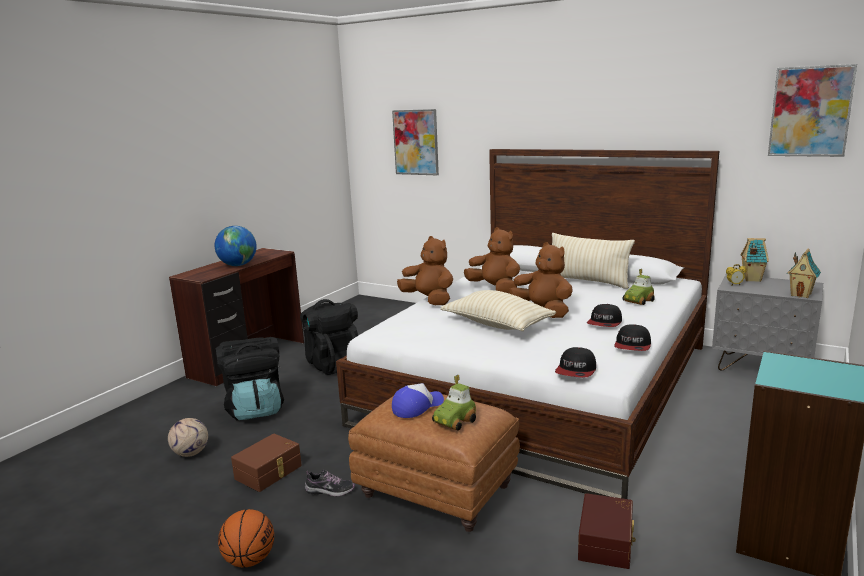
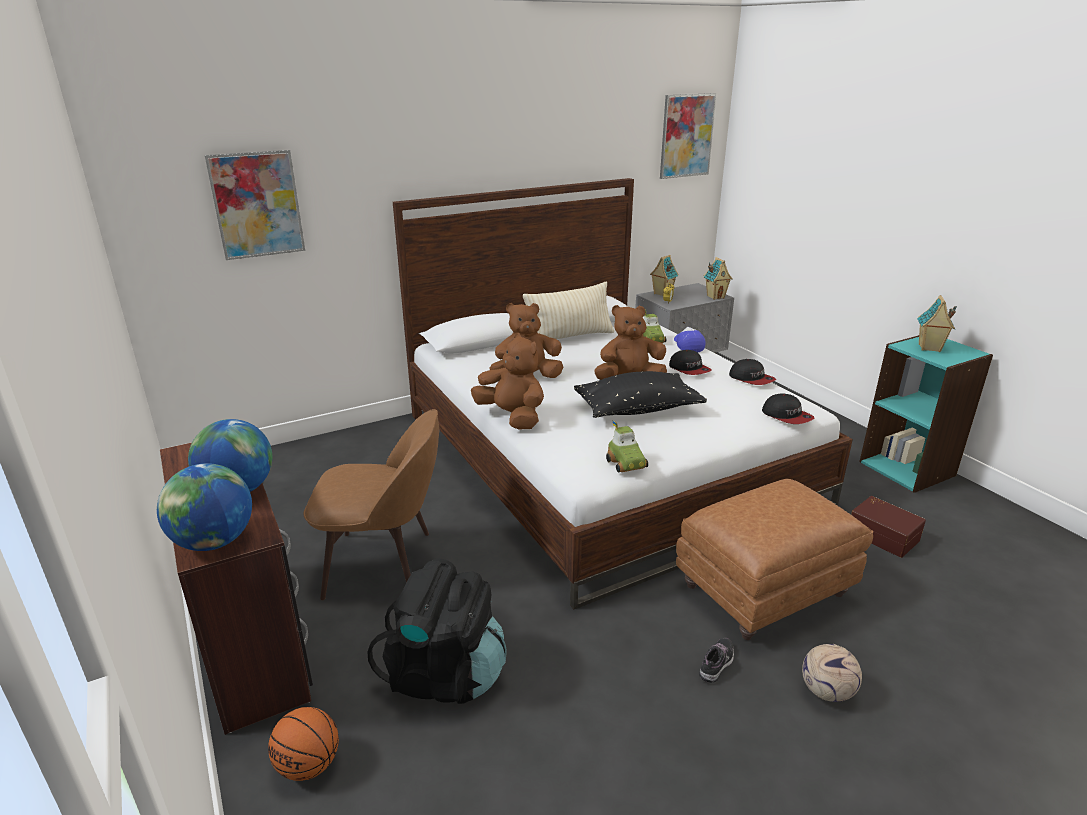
camera: 60 degrees left, 10 degrees up
football [168,418,208,457] -> football moved to [802,644,862,702]
basketball [218,509,274,567] -> basketball moved to [268,707,339,781]
brown storage box [231,433,302,492] -> none
black backpack [300,299,358,375] -> brown chair [303,409,439,600]
cap [392,383,444,418] -> cap moved to [674,327,706,353]
brown plush toy [397,236,453,305] -> brown plush toy turned 60 degrees clockwise [471,333,544,430]
toy car [432,375,476,431] -> toy car moved to [606,420,648,473]
beige pillow [440,290,556,331] -> black pillow [574,371,707,418]
none -> globe [157,463,252,551]
none -> toy house [917,295,957,352]

